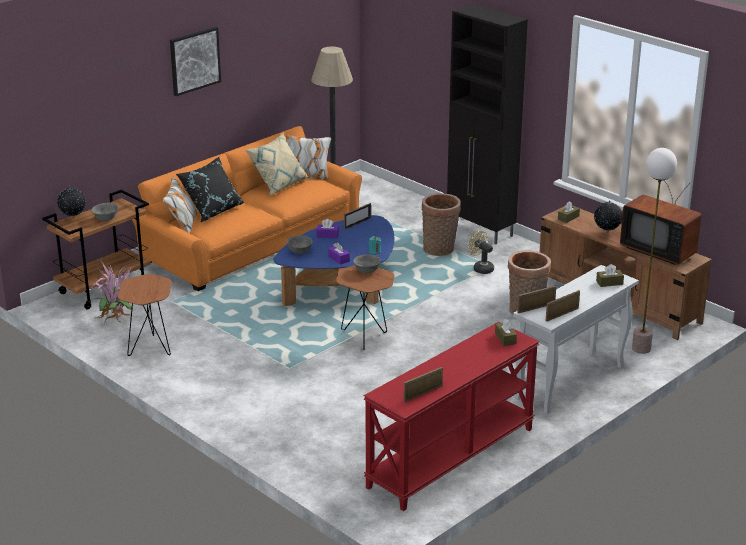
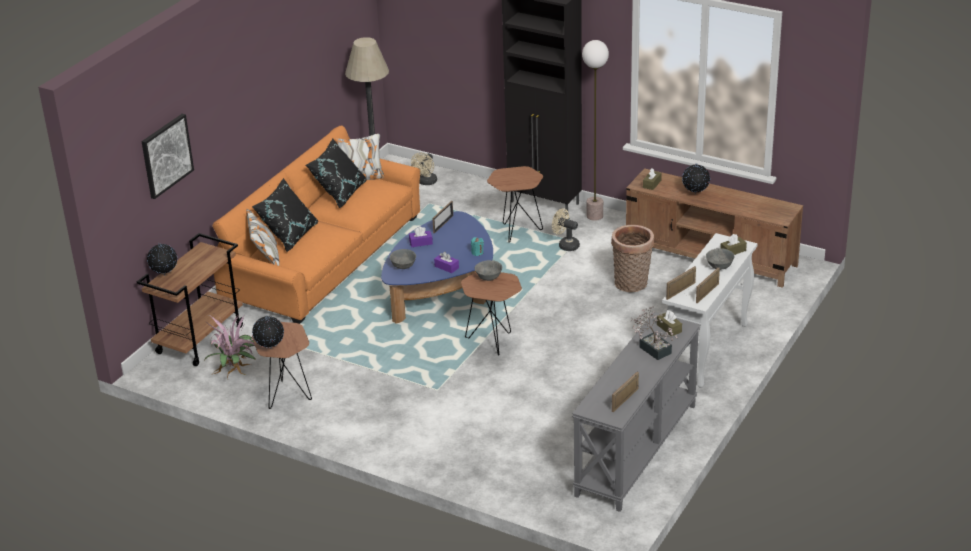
camera: 15 degrees left, 5 degrees up
grey bowl [91,203,118,221] -> grey bowl moved to [706,248,735,270]
picture [170,27,221,96] -> picture moved to [142,114,194,199]
beige pillow [245,133,309,195] -> black pillow [306,139,367,208]
red console table [364,322,539,511] -> grey console table [572,312,700,512]
basket [422,193,461,256] -> brown side table [487,166,543,243]
television [620,180,702,265] -> none
floor lamp [632,148,677,354] -> floor lamp moved to [582,40,609,221]
none -> globe [252,316,284,348]
none -> beige fan [411,153,437,185]
none -> potted plant [631,306,678,360]

